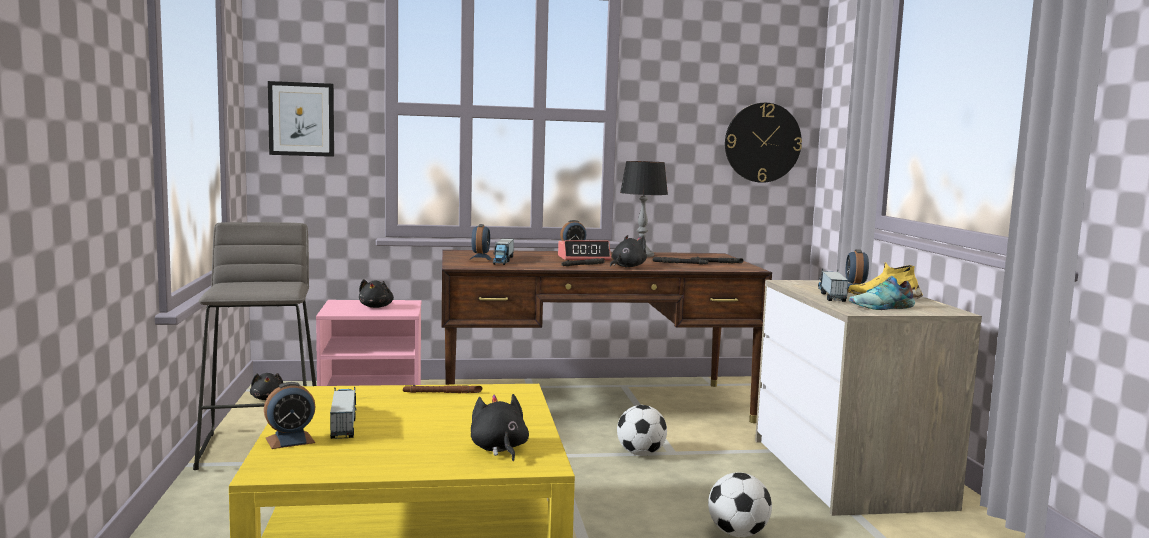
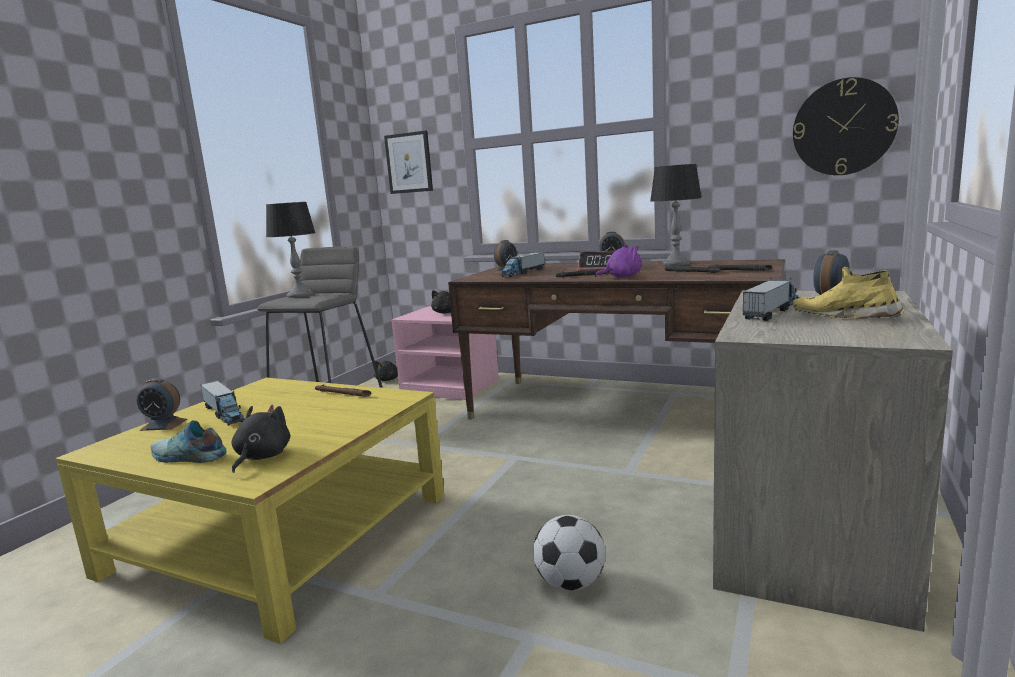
camera: 35 degrees right, 5 degrees up
toy truck [330,387,357,439] -> toy truck turned 120 degrees clockwise [200,381,245,426]
black plush toy [610,235,647,267] -> purple plush toy [595,244,642,278]
football [617,405,667,456] -> none
shoe [849,276,915,310] -> shoe moved to [151,420,227,463]
none -> table lamp [266,202,316,298]

